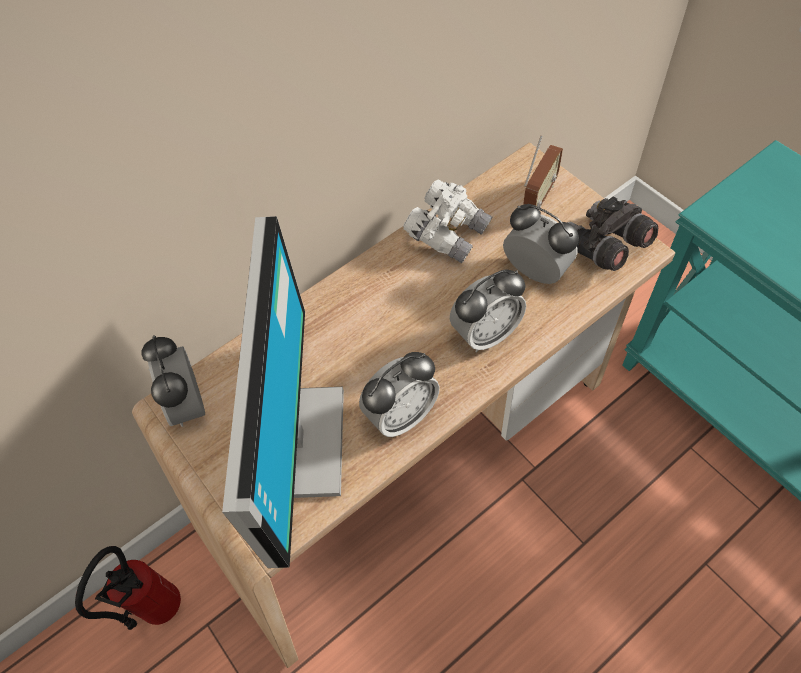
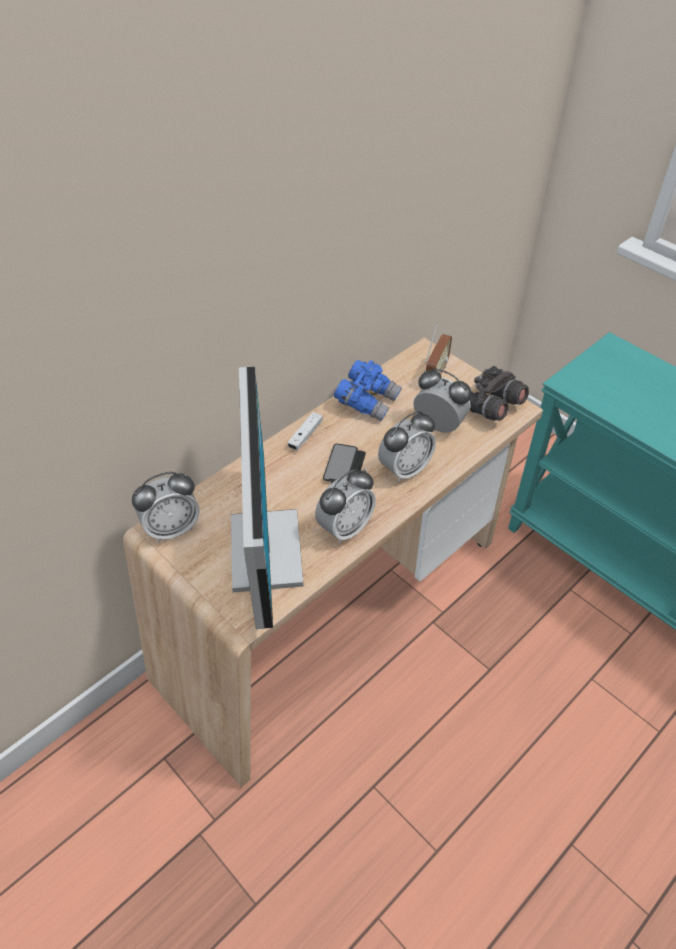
camera: 10 degrees left, 10 degrees down
fire extinguisher [75,546,181,630] -> none
alarm clock [141,335,205,427] -> alarm clock turned 90 degrees counterclockwise [132,472,200,542]
white binoculars [403,180,492,263] -> blue binoculars [334,360,402,421]
none -> white game controller [287,412,323,450]
none -> phone [323,443,366,484]

